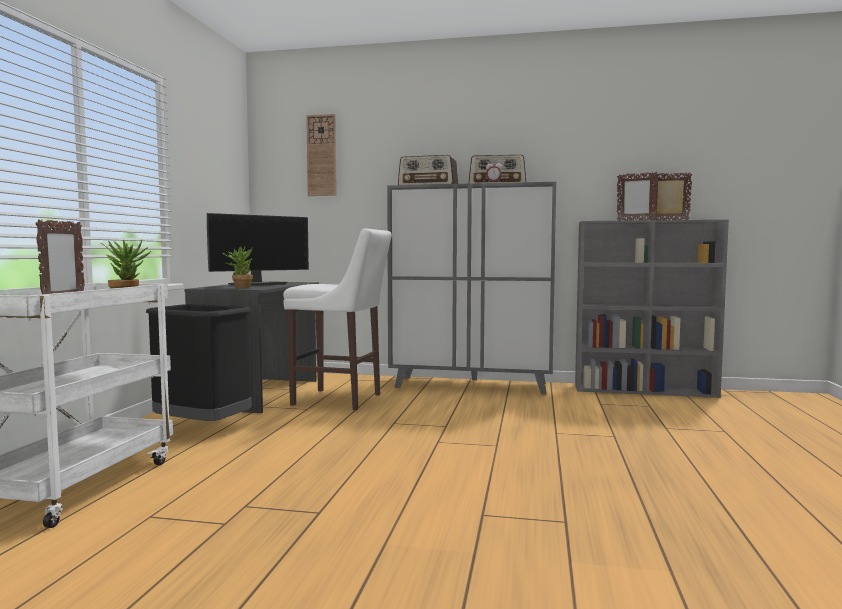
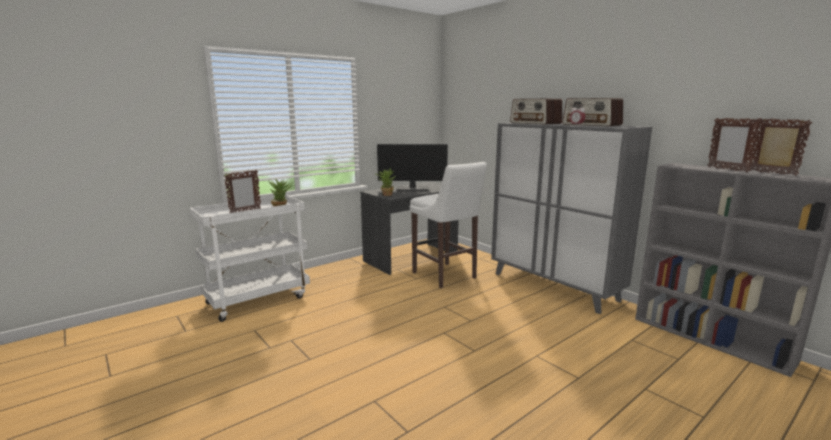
camera: 40 degrees right, 10 degrees up
black trash can [146,304,252,421] -> none
wall clock [306,114,337,196] -> none

